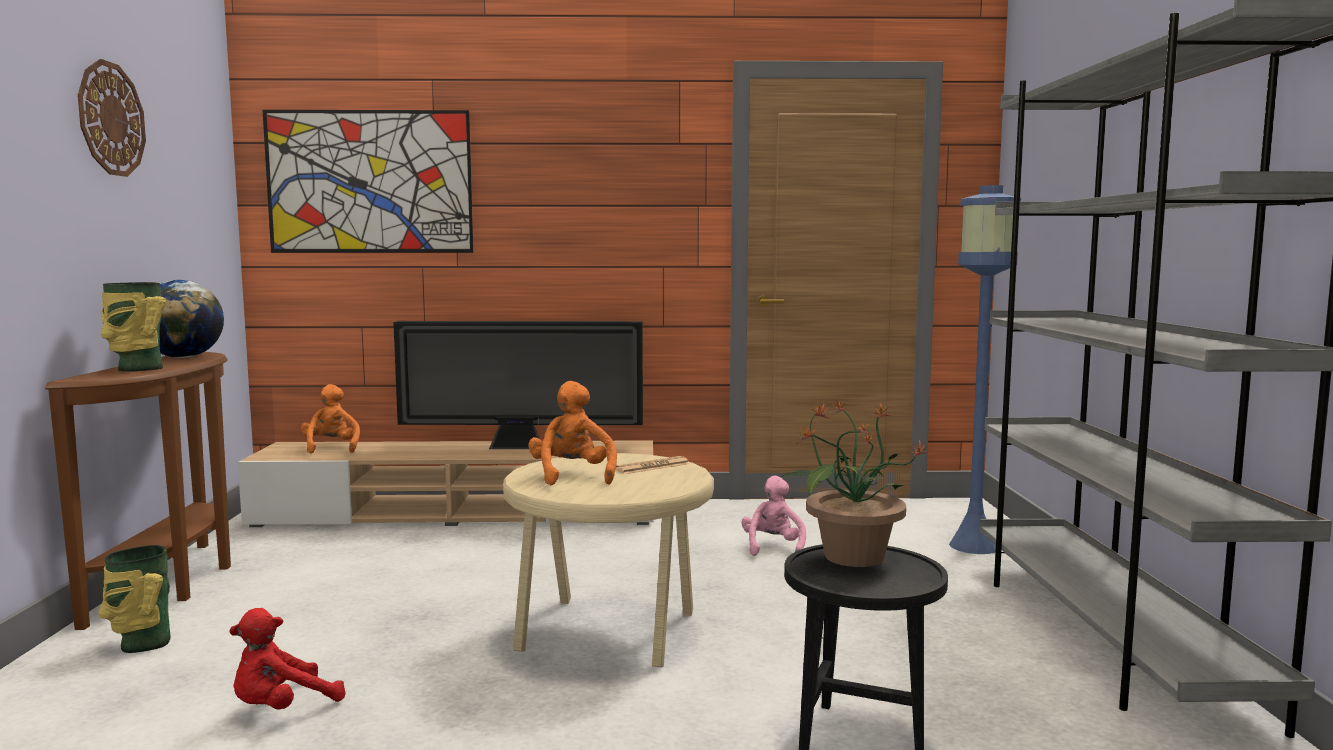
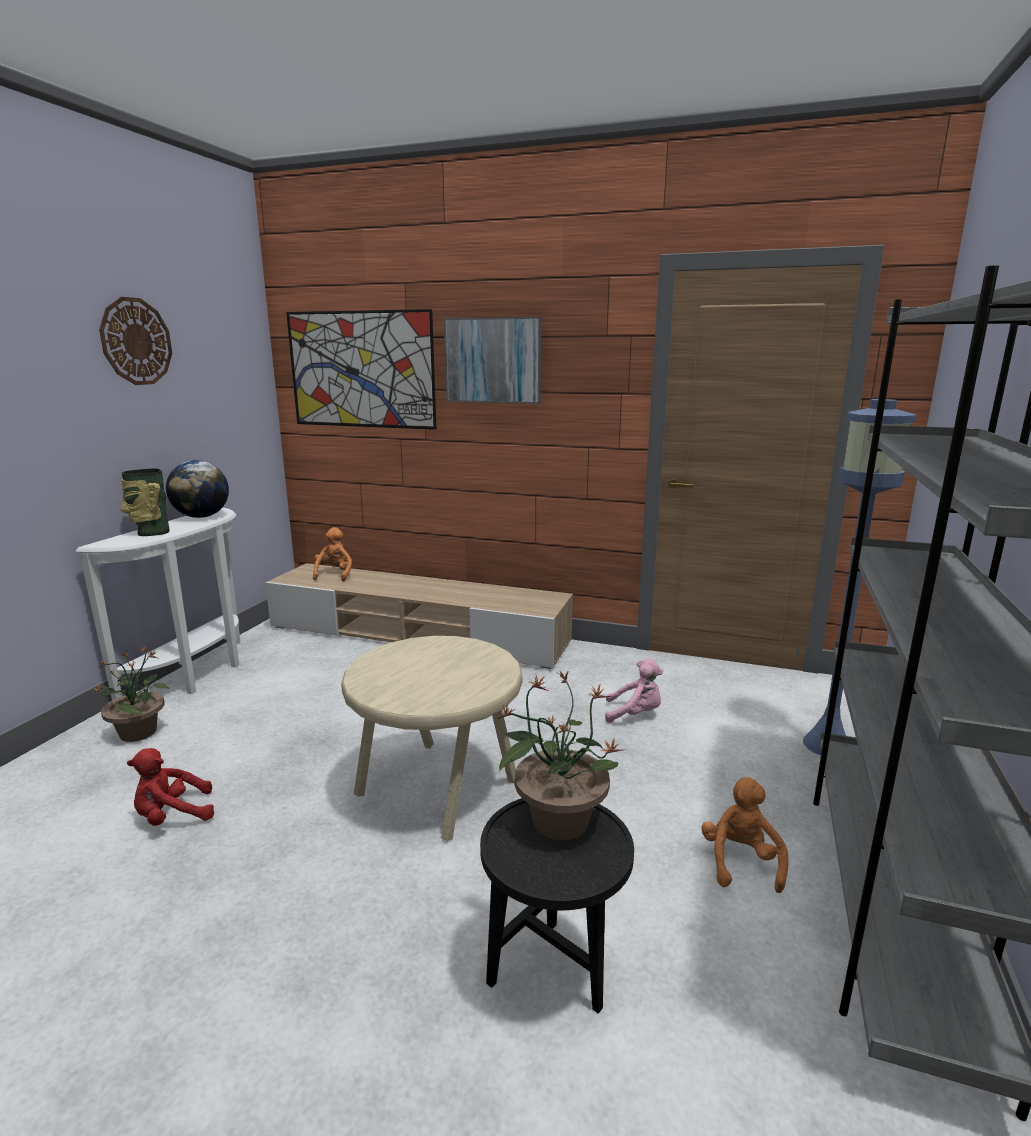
camera: 20 degrees right, 10 degrees up
brown console table [45,352,231,630] -> white console table [76,507,241,700]
vase [98,545,170,653] -> potted plant [94,645,169,742]
television [393,321,643,449] -> none
orange plush toy [528,381,617,485] -> orange plush toy moved to [701,777,789,893]
newspaper [615,456,690,474] -> none
pink plush toy [741,476,806,556] -> pink plush toy turned 75 degrees clockwise [605,659,663,723]
none -> picture [444,317,542,404]

